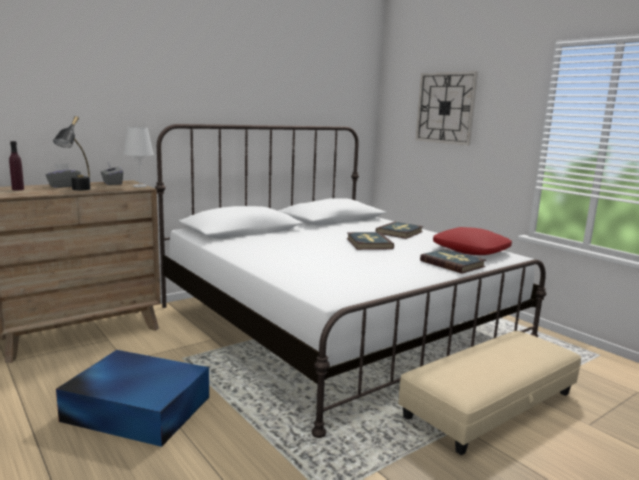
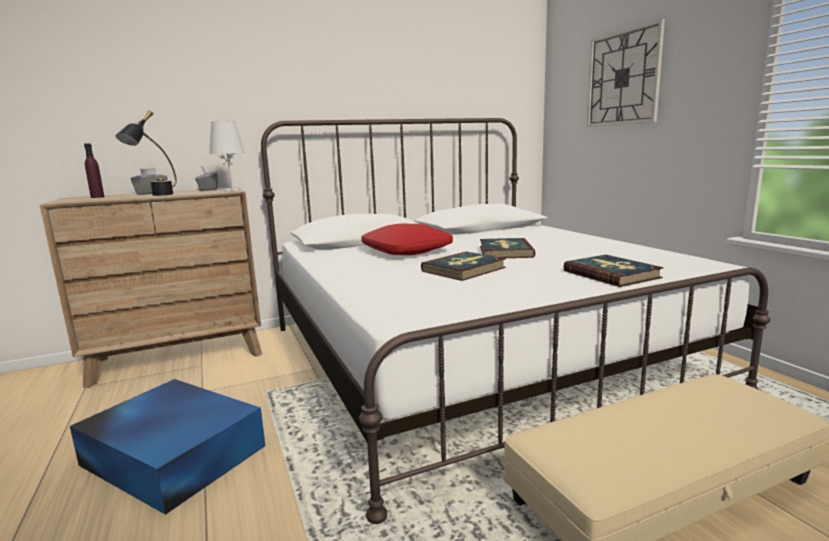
camera: 15 degrees right, 0 degrees up
book [376,222,423,239] -> book moved to [421,252,506,281]
red pillow [433,227,512,255] -> red pillow moved to [361,224,453,255]

